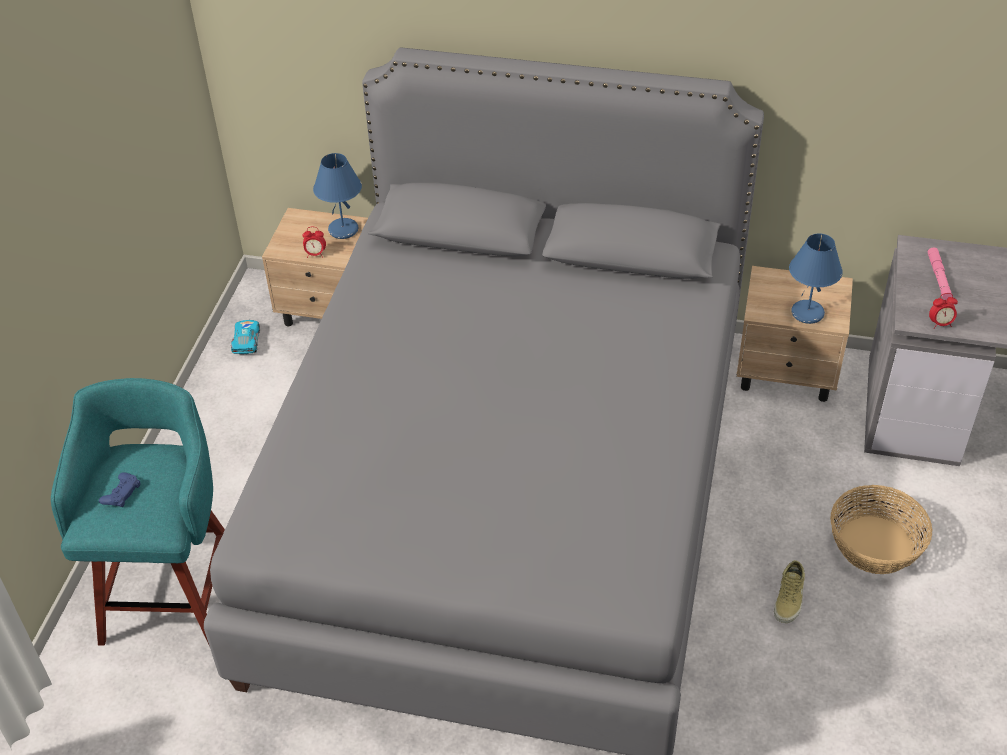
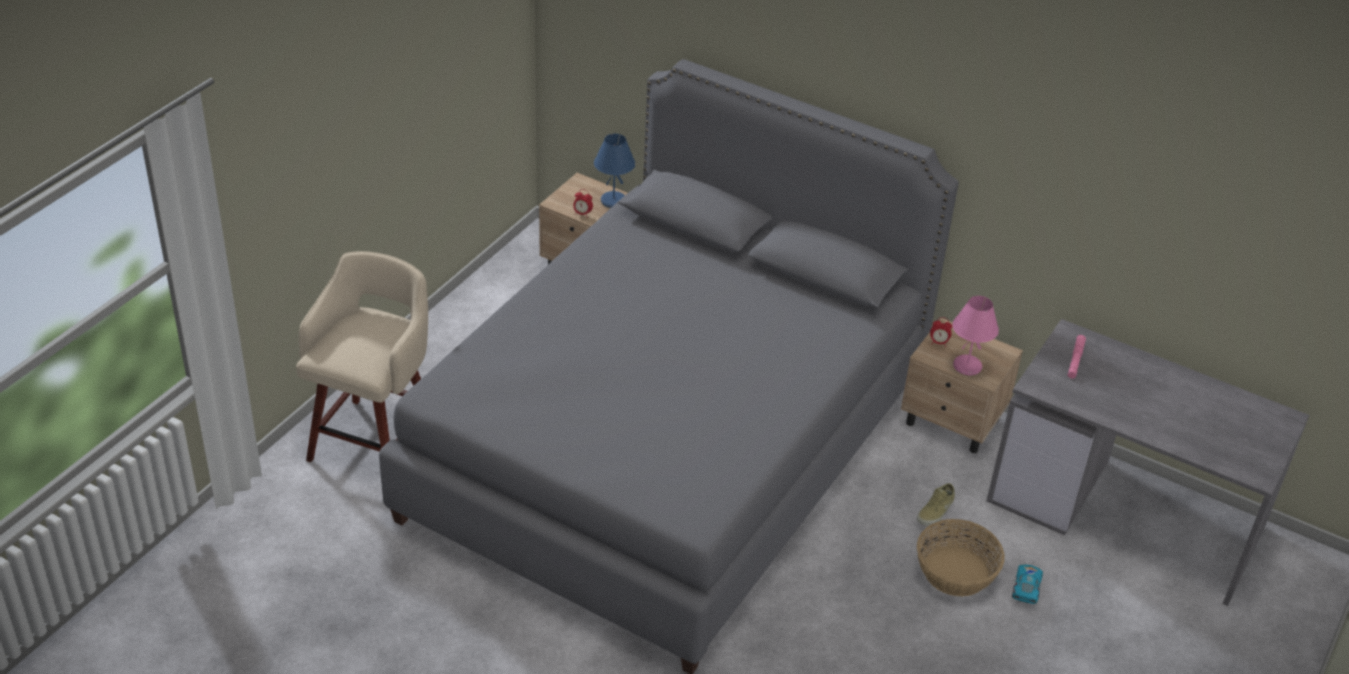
camera: 15 degrees right, 5 degrees down
turquoise stool [51,378,225,647] -> beige stool [296,251,428,462]
blue game controller [99,472,141,507] -> none
toy car [231,320,260,354] -> toy car moved to [1012,564,1043,604]
beige shoe [774,560,805,623] -> beige shoe moved to [917,483,955,526]
blue table lamp [789,234,843,324] -> pink table lamp [953,296,999,375]
alarm clock [929,293,958,329] -> alarm clock moved to [930,317,952,347]

